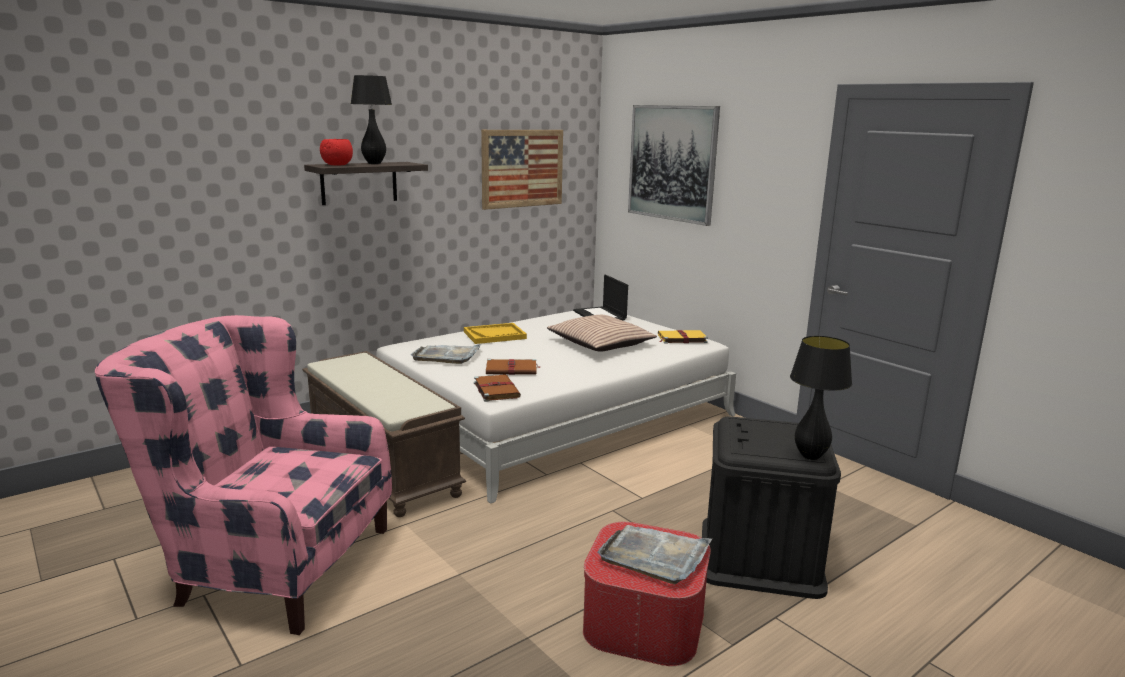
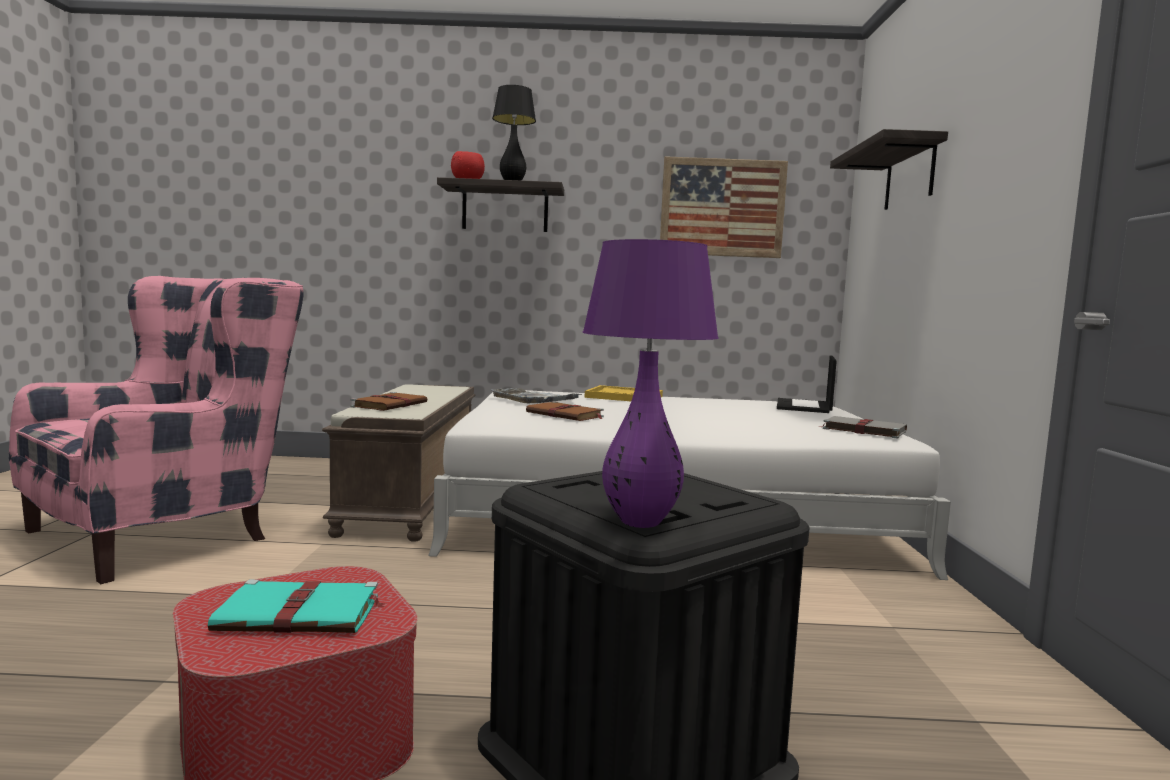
camera: 40 degrees right, 10 degrees down
pink armchair [95,315,392,635] -> pink armchair turned 75 degrees clockwise [9,276,304,584]
brown book [474,374,521,402] -> brown book moved to [350,392,428,411]
pillow [547,315,657,352] -> none
grey tray [597,525,712,584] -> turquoise book [208,579,387,633]
picture [628,105,720,226] -> shelf [830,129,948,210]
yellow book [658,330,708,344] -> grey book [820,416,907,439]
black table lamp [790,336,852,460] -> purple table lamp [582,239,719,528]

